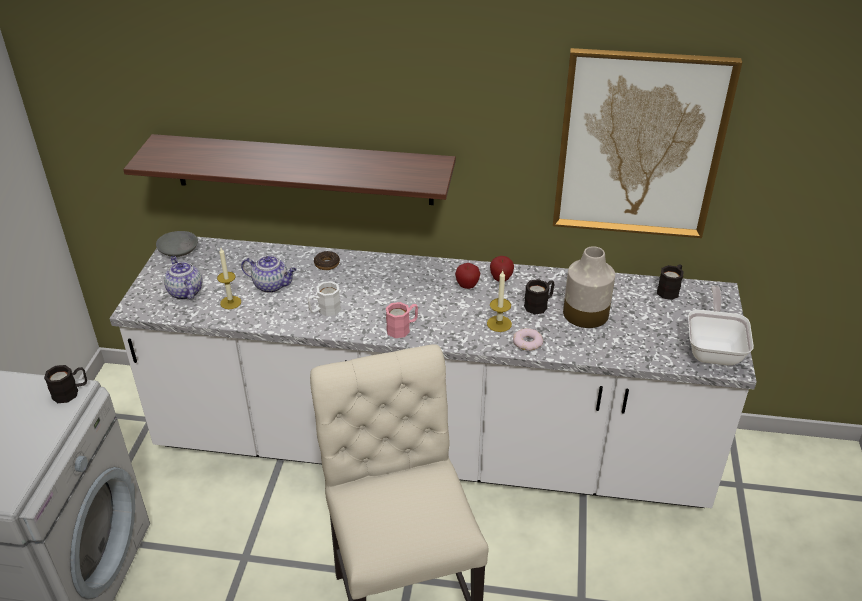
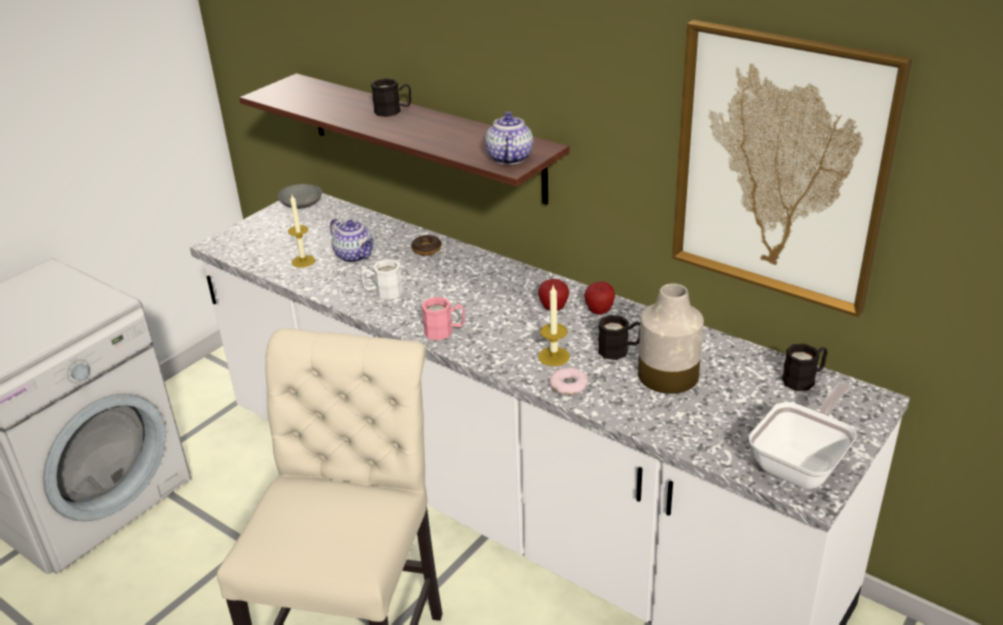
camera: 30 degrees right, 5 degrees down
black mug [44,365,87,403] -> black mug moved to [371,78,411,117]
teapot [164,256,203,300] -> teapot moved to [485,111,533,165]

